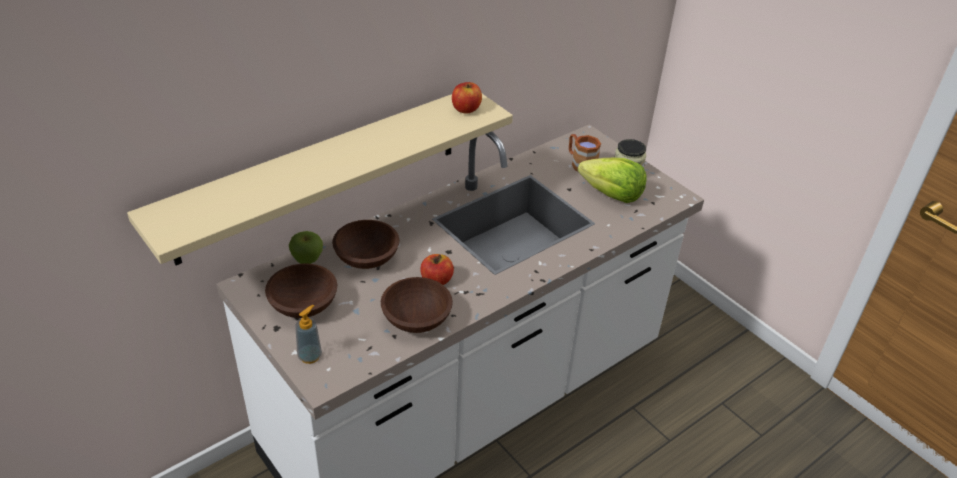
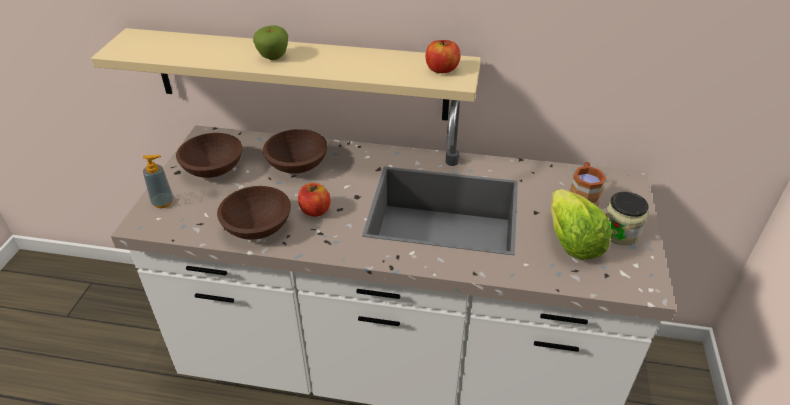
camera: 50 degrees right, 0 degrees up
apple [289,231,323,264] -> apple moved to [253,25,288,60]

